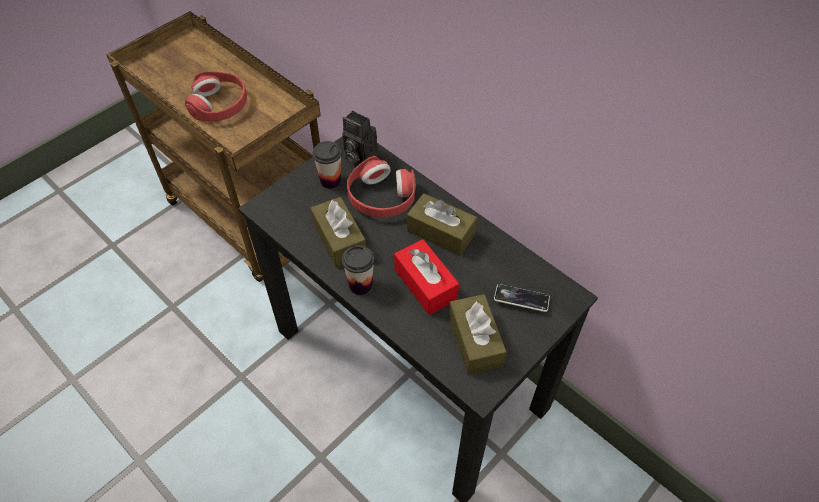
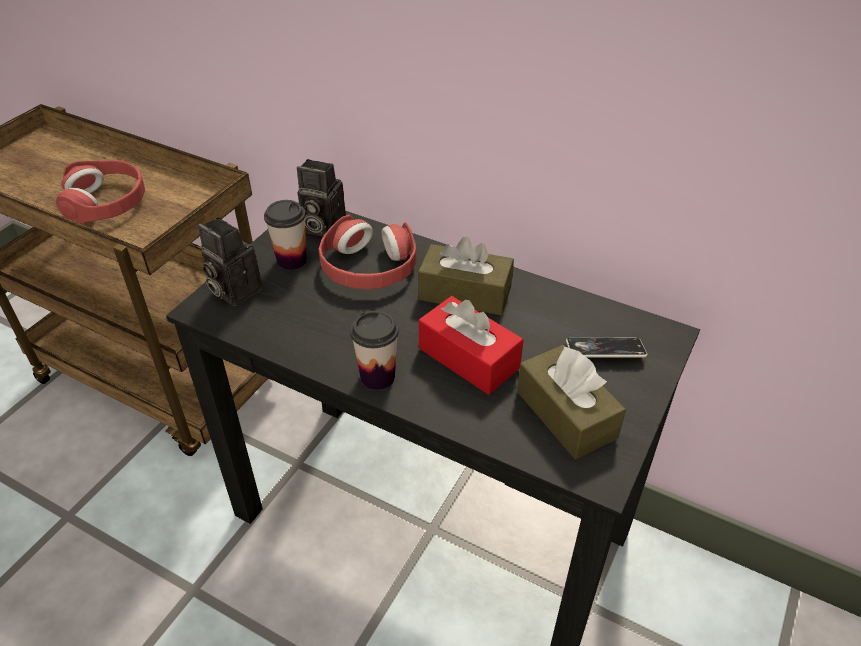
camera: 15 degrees left, 10 degrees down
brown tissue box [310,197,366,268] -> none
none -> camera [198,217,262,306]

